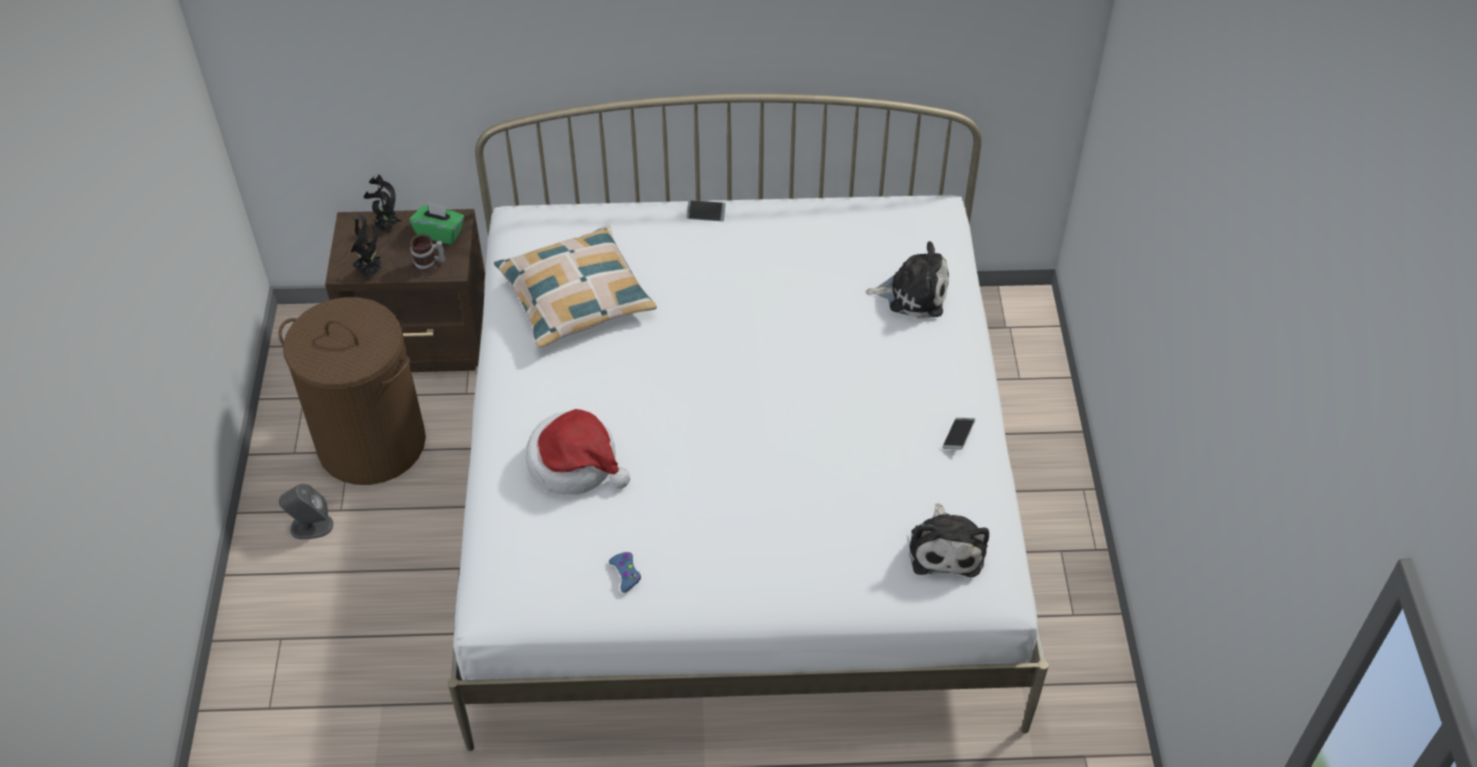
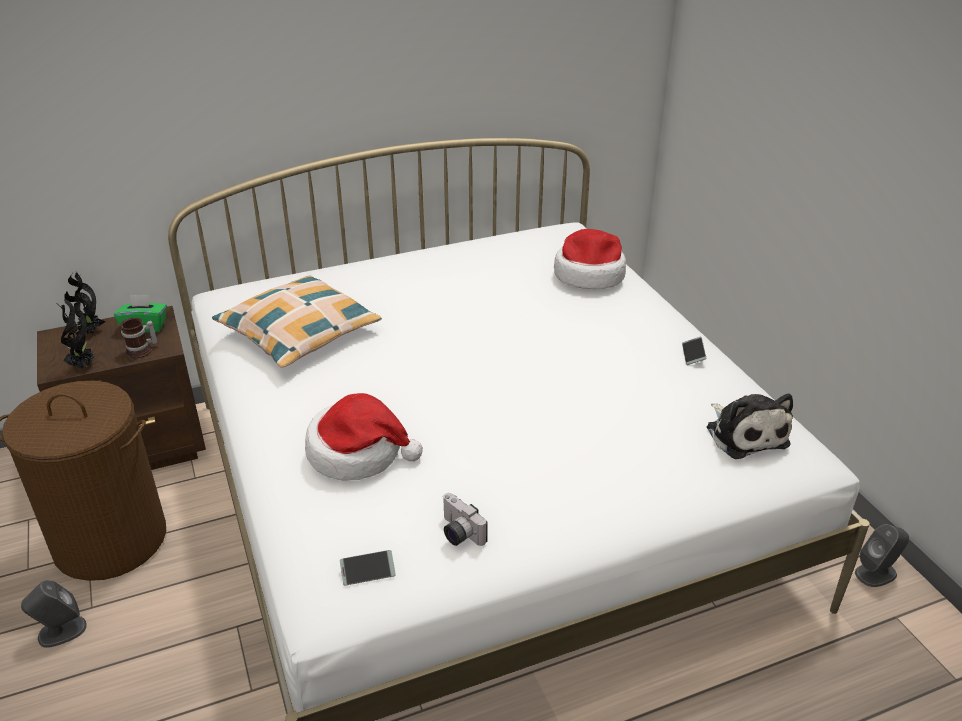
camera: 20 degrees left, 15 degrees down
blue game controller [609,552,641,593] -> camera [443,493,488,546]
phone [686,200,726,221] -> phone moved to [340,550,396,586]
plush toy [865,241,949,318] -> hat [554,229,626,289]
none -> grey speaker [855,524,909,587]

